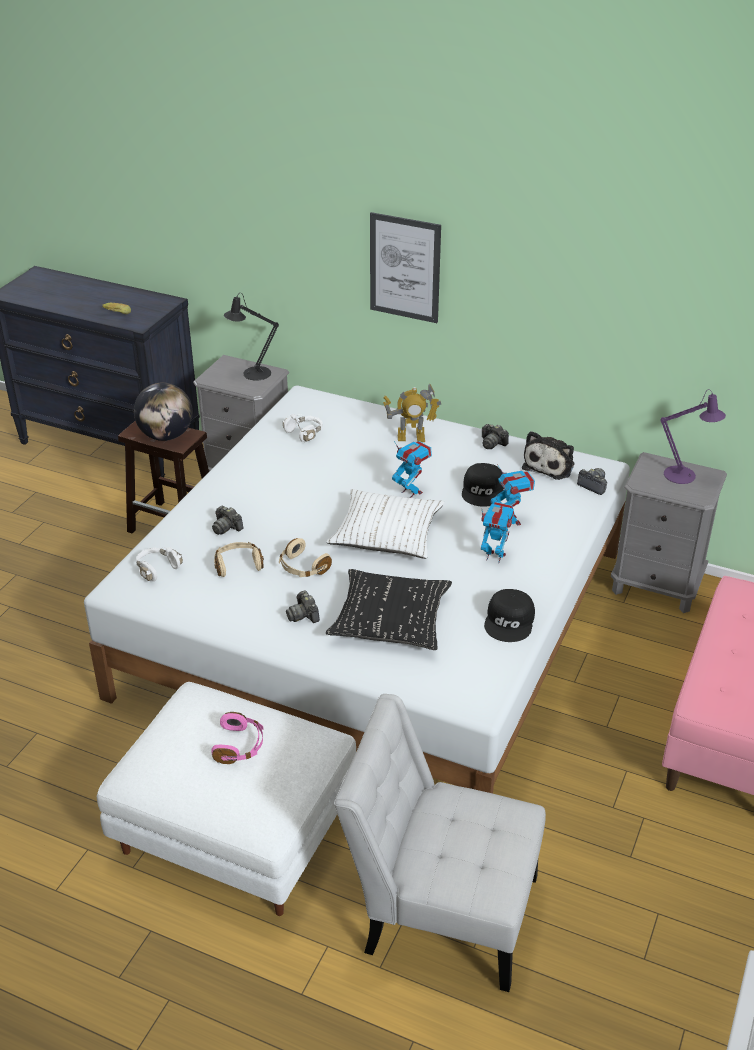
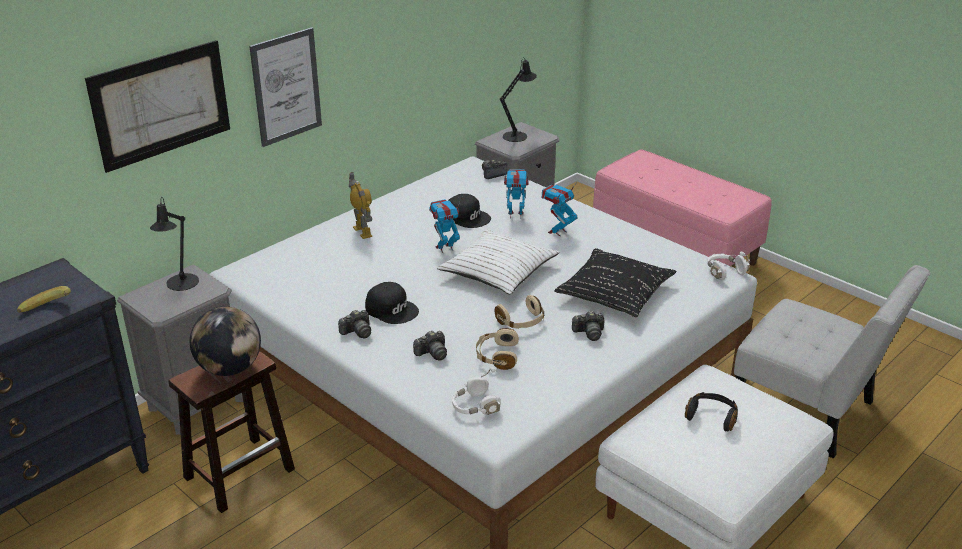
camera: 70 degrees left, 5 degrees down
pink headphones [211,712,263,764] -> black headphones [685,392,738,432]
white headphones [283,414,323,442] -> white headphones moved to [707,252,750,280]
white chair [334,694,546,992] -> white chair turned 90 degrees counterclockwise [734,265,930,459]
toy robot [383,384,441,442] -> toy robot turned 45 degrees counterclockwise [349,172,372,239]
camera [482,424,509,449] -> camera moved to [338,310,371,339]
black cap [484,589,535,642] -> black cap moved to [365,282,419,324]
plush toy [522,431,575,480] -> none
purple table lamp [660,389,726,484] -> black table lamp [500,57,537,142]
none -> picture [85,40,230,173]

